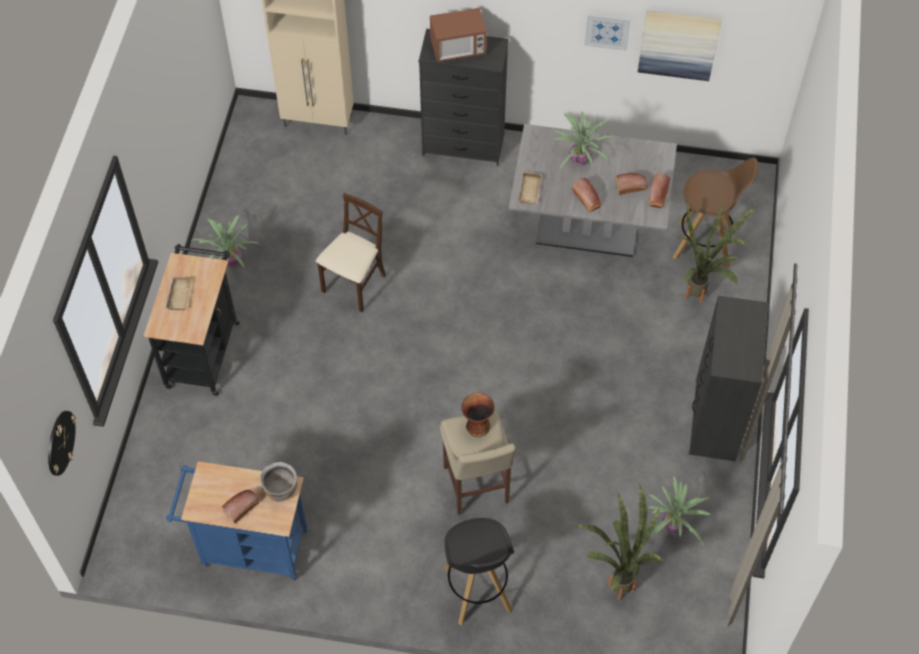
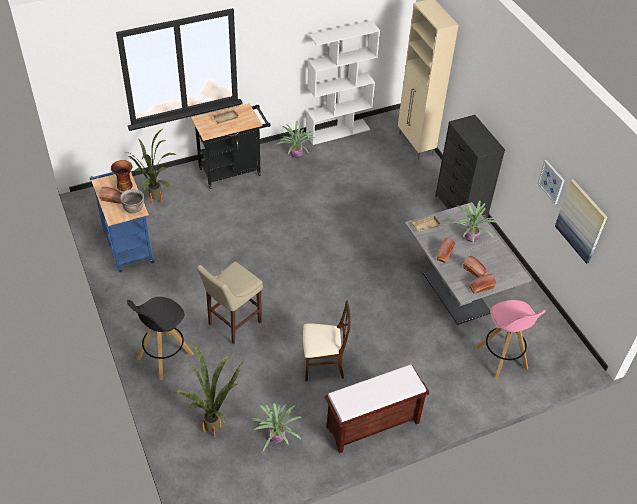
camera: 55 degrees right, 10 degrees down
wall clock [48,411,76,476] -> none
beige chair [316,193,386,313] -> beige chair moved to [303,300,351,381]
microwave [430,8,487,62] -> none
vase [461,393,495,437] -> vase moved to [111,160,133,191]
brown stool [673,157,758,268] -> pink stool [476,300,546,380]
potted plant [678,201,756,303] -> potted plant moved to [124,129,177,204]
black dresser [689,296,768,461] -> brown bench [325,364,429,453]
none -> white bookcase [306,20,380,145]

